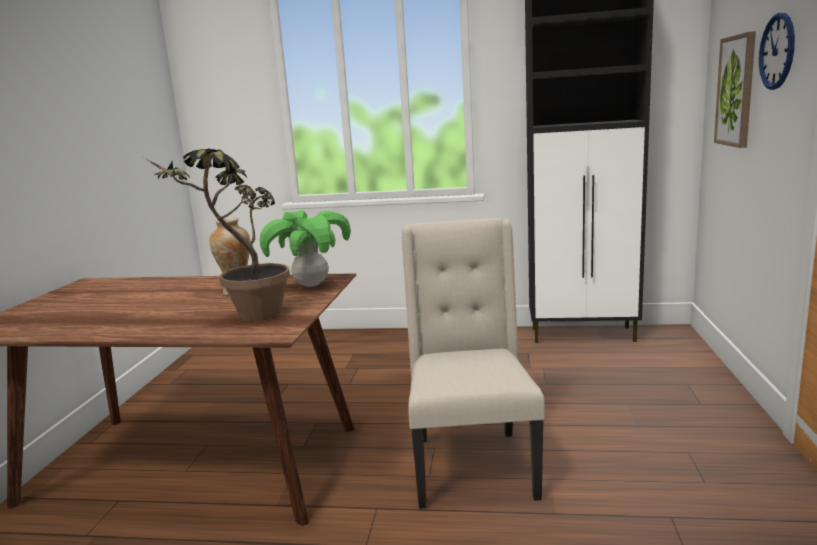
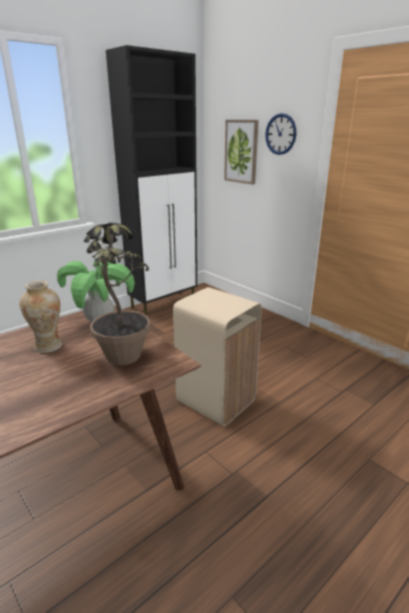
camera: 50 degrees left, 10 degrees up
beige chair [401,218,545,509] -> beige trash can [173,287,262,426]

